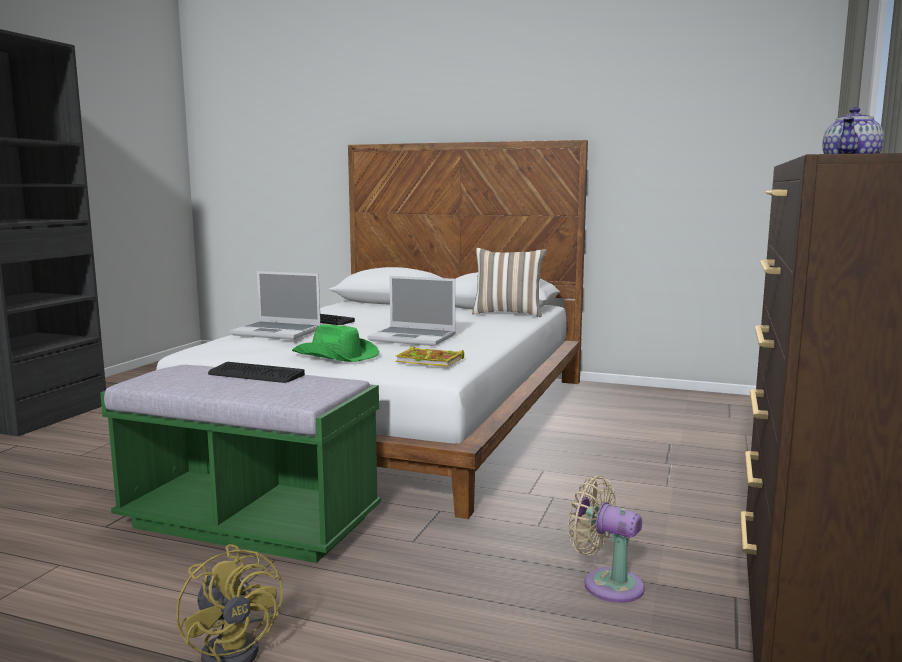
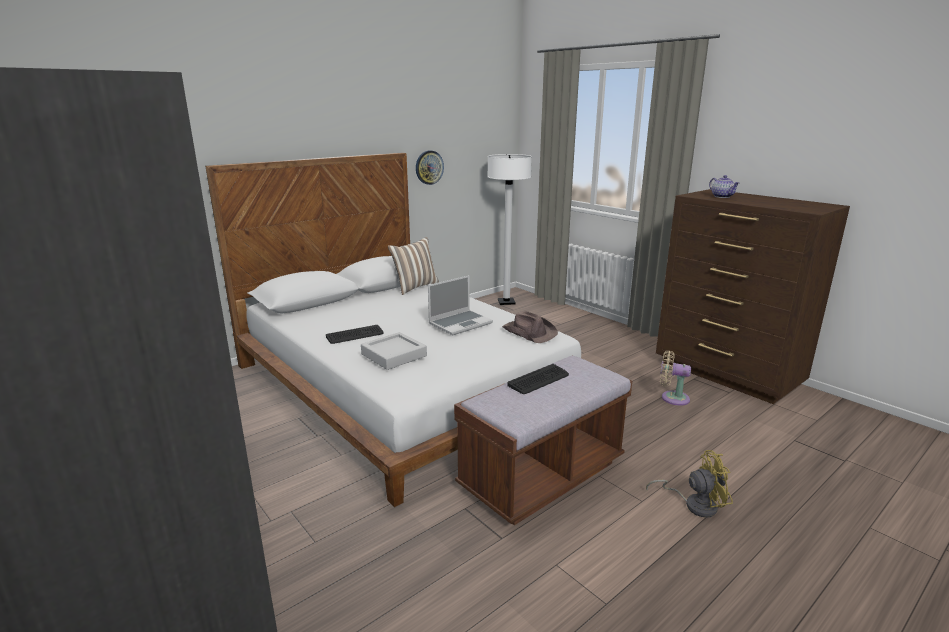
camera: 60 degrees left, 10 degrees up
green bench [100,365,381,563] -> brown bench [454,356,632,525]
laptop [230,271,321,340] -> grey tray [361,332,427,370]
green hat [292,325,379,362] -> none
book [395,347,464,367] -> brown hat [502,311,558,343]
beige fan [568,476,645,603] -> beige fan turned 45 degrees clockwise [660,350,691,406]
none -> wall clock [416,150,444,185]
none -> white floor lamp [487,154,532,305]

